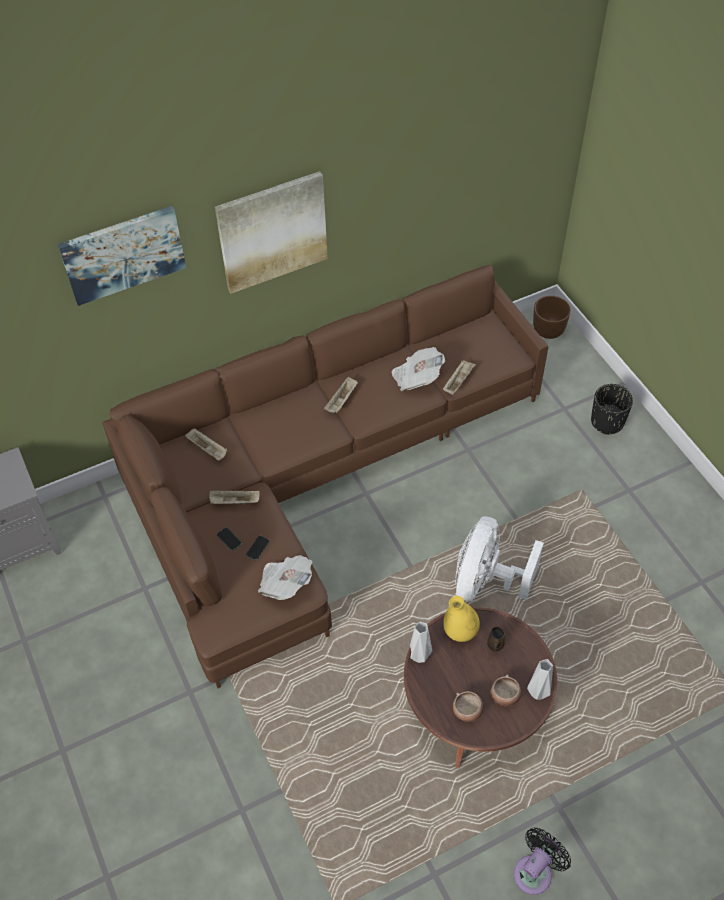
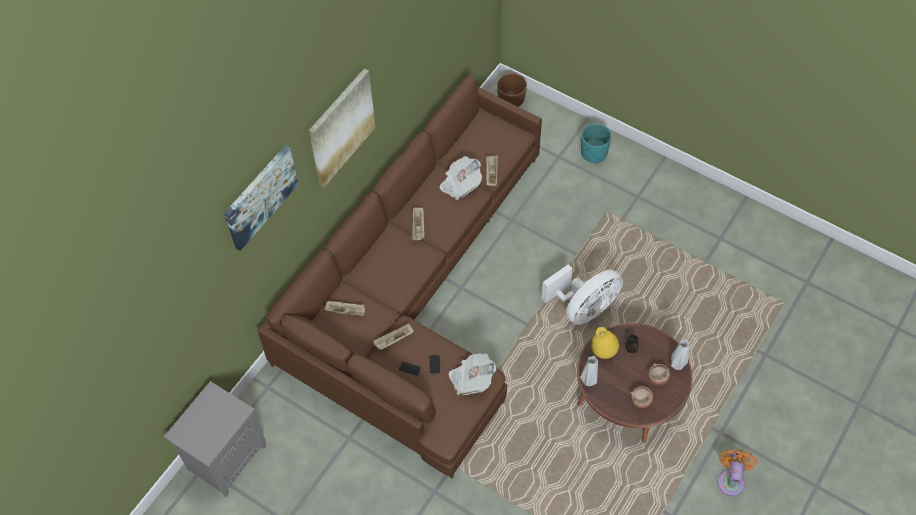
camera: 30 degrees left, 5 degrees up
white fan [455,516,544,601] -> white fan turned 120 degrees counterclockwise [542,264,623,325]
black fan [514,828,571,895] -> orange fan [717,449,757,496]
black planter [591,384,633,435] -> turquoise planter [581,123,612,164]

